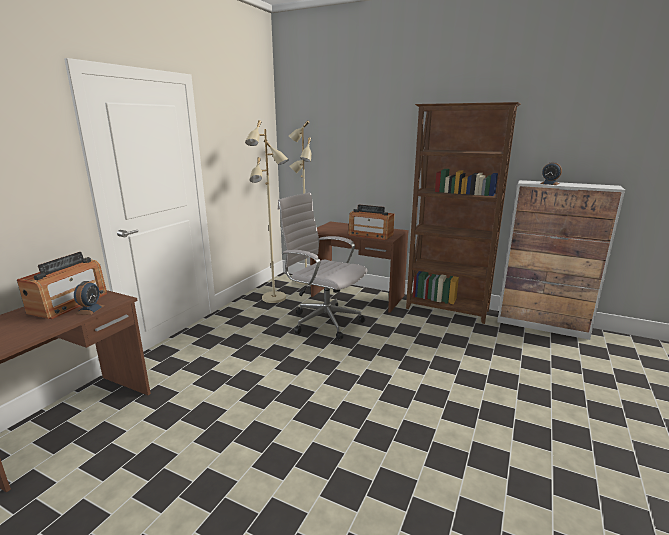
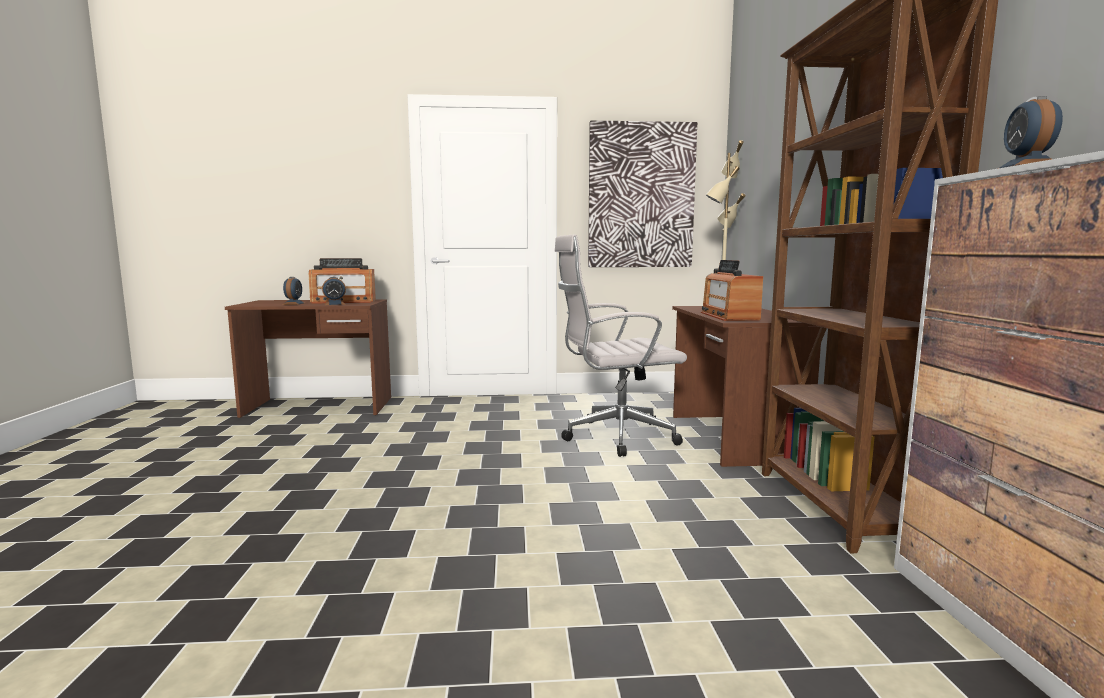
camera: 60 degrees right, 10 degrees down
beige floor lamp [245,120,289,303] -> none
white office chair [278,193,368,340] -> white office chair turned 105 degrees counterclockwise [554,234,687,457]
none -> alarm clock [282,277,305,305]
none -> picture [588,120,697,267]

